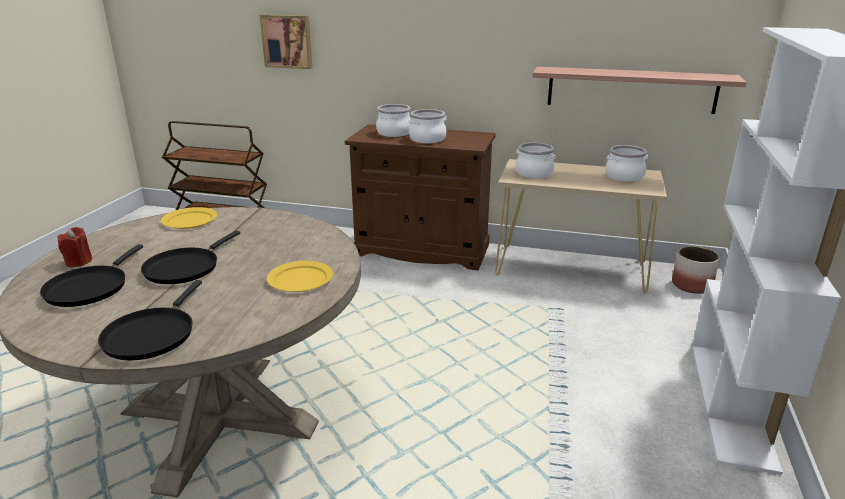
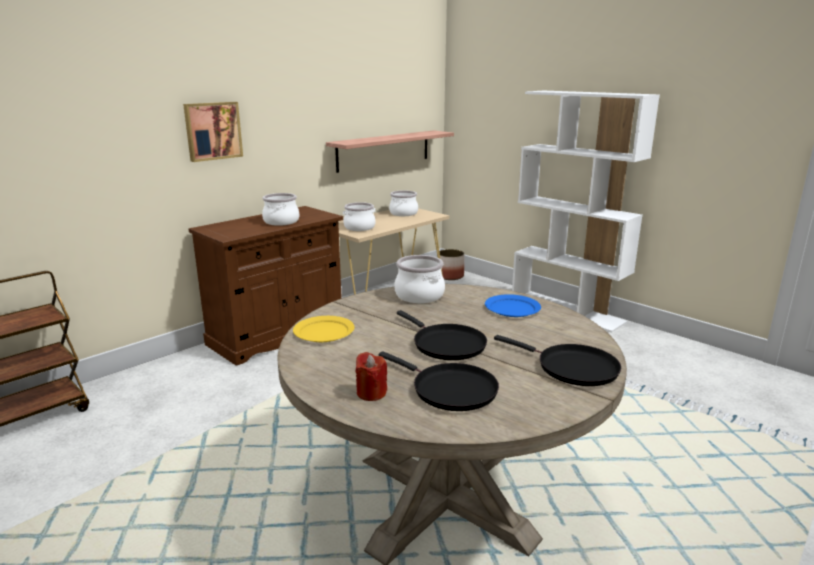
camera: 60 degrees left, 5 degrees down
picture [260,15,312,69] -> picture moved to [183,102,243,162]
yellow plate [267,261,333,292] -> blue plate [485,294,541,317]
cooking pot [376,104,411,137] -> cooking pot moved to [394,255,445,303]

